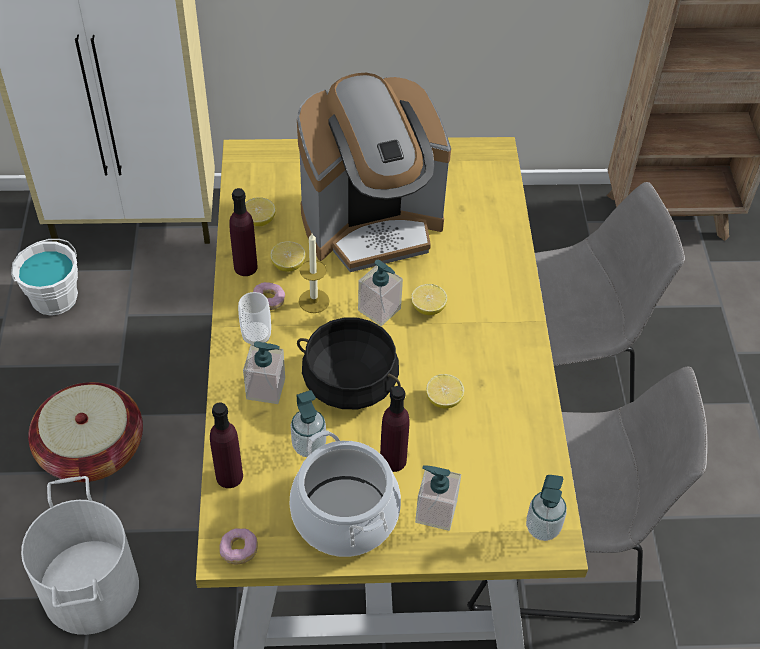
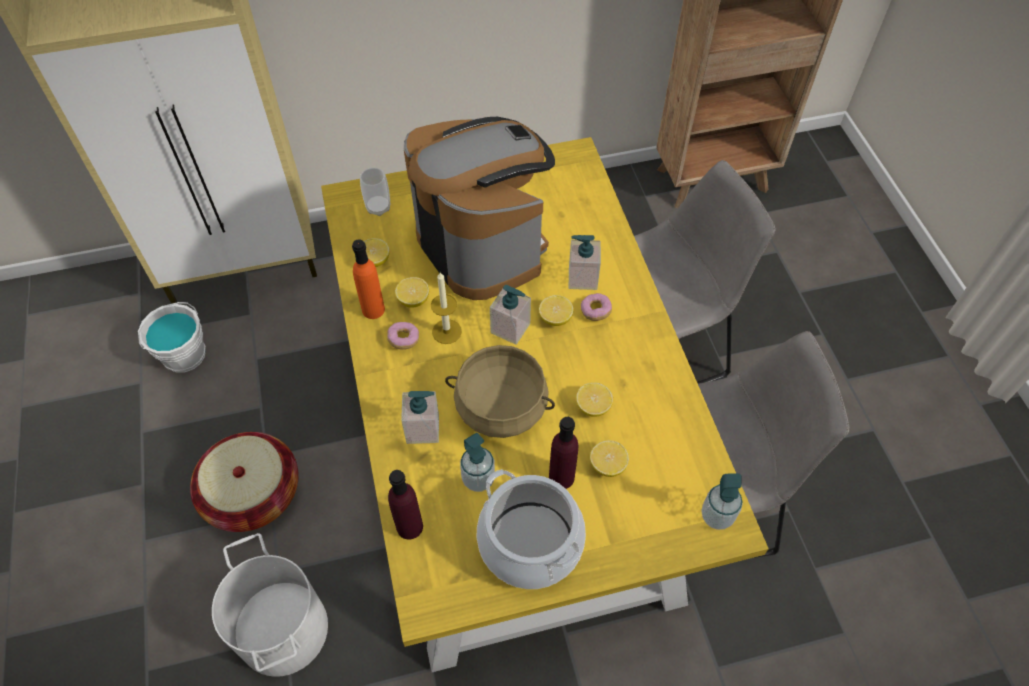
camera: 10 degrees left, 5 degrees up
donut [219,528,258,564] -> donut moved to [581,293,612,321]
purple bottle [229,188,258,276] -> orange bottle [352,239,385,319]
cup [238,292,271,345] -> cup moved to [360,168,390,216]
coffee machine [297,73,451,272] -> coffee machine turned 90 degrees counterclockwise [404,117,555,300]
black cooking pot [297,318,401,409] -> beige cooking pot [445,345,555,438]
soap dispenser [415,466,461,531] -> soap dispenser moved to [569,235,601,290]
none -> lemon [590,440,629,477]

